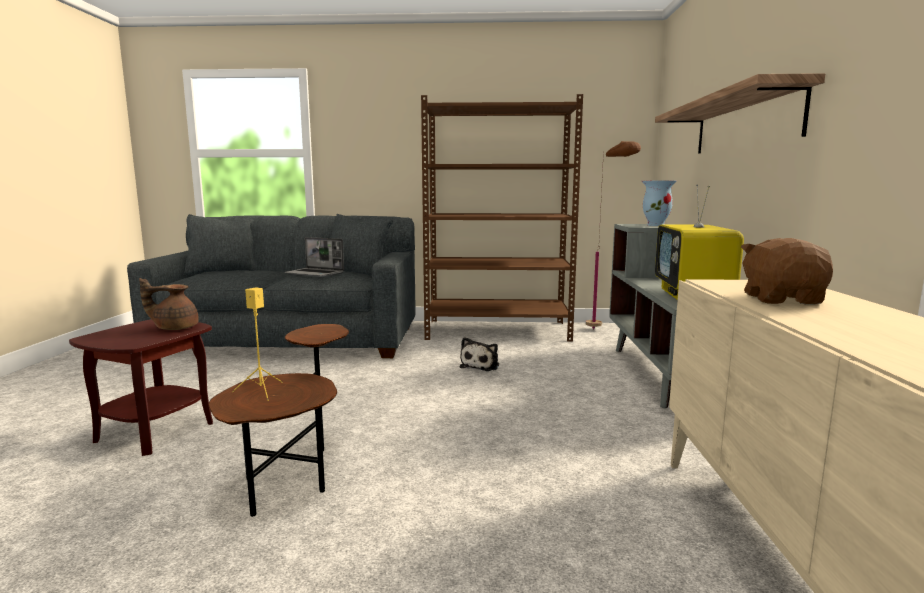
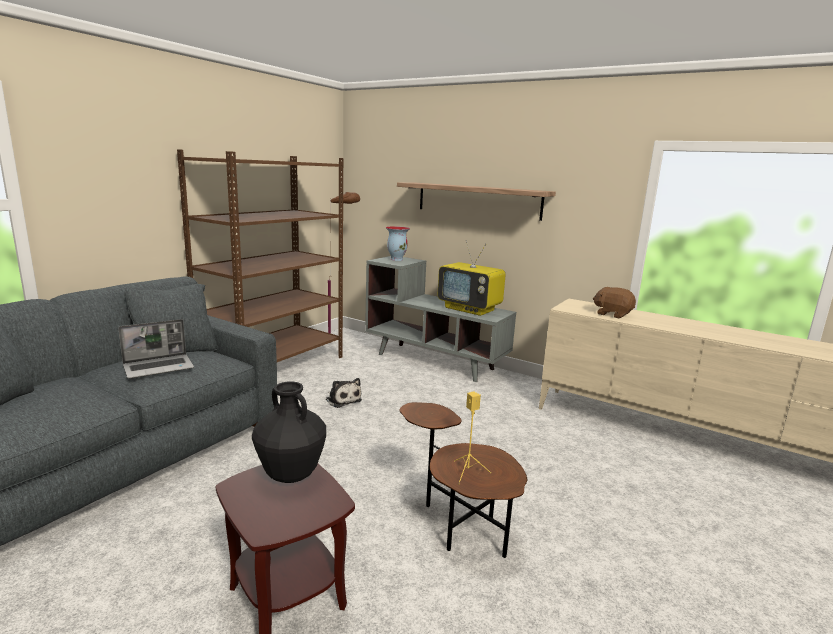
camera: 60 degrees left, 5 degrees up
brown teapot [139,278,199,330] -> black vase [252,381,326,483]

